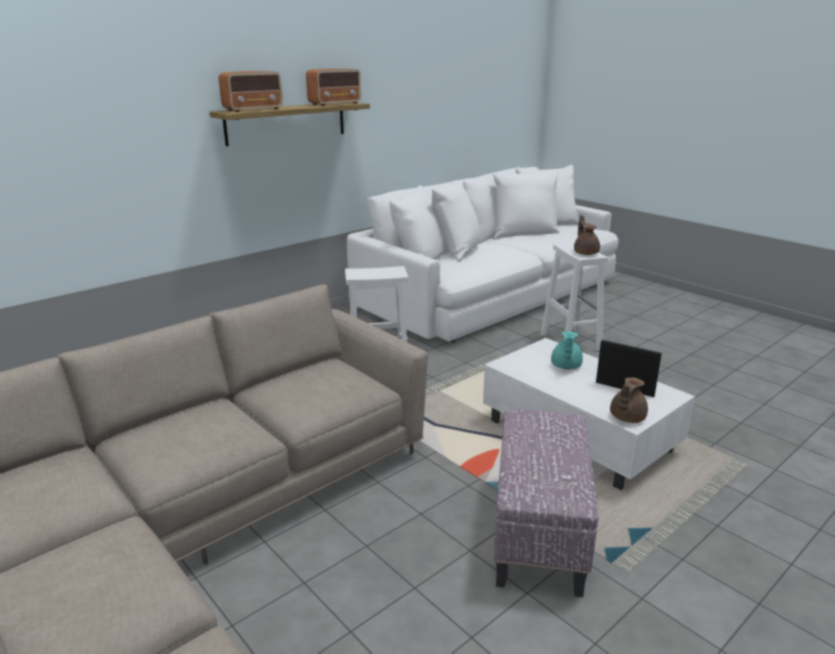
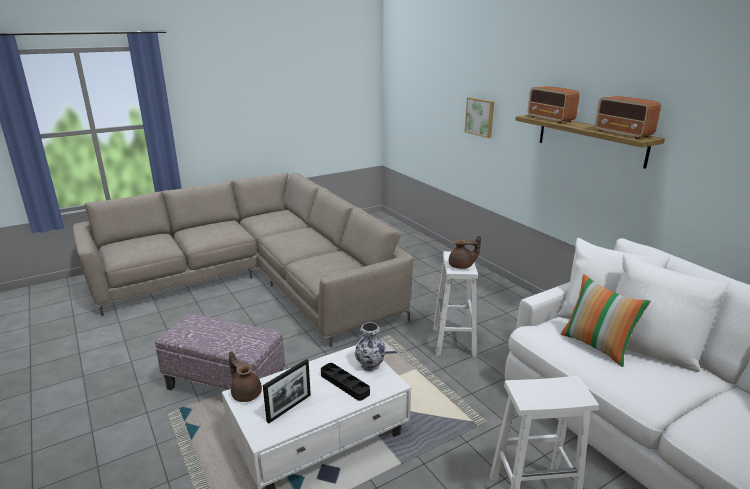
camera: 100 degrees right, 0 degrees up
turquoise teapot [551,331,583,370] -> black tray [321,363,370,401]
brown teapot [574,215,600,255] -> brown teapot moved to [449,236,481,269]
none -> vase [355,322,386,371]
none -> picture [465,97,494,138]
none -> pillow [561,274,651,367]

